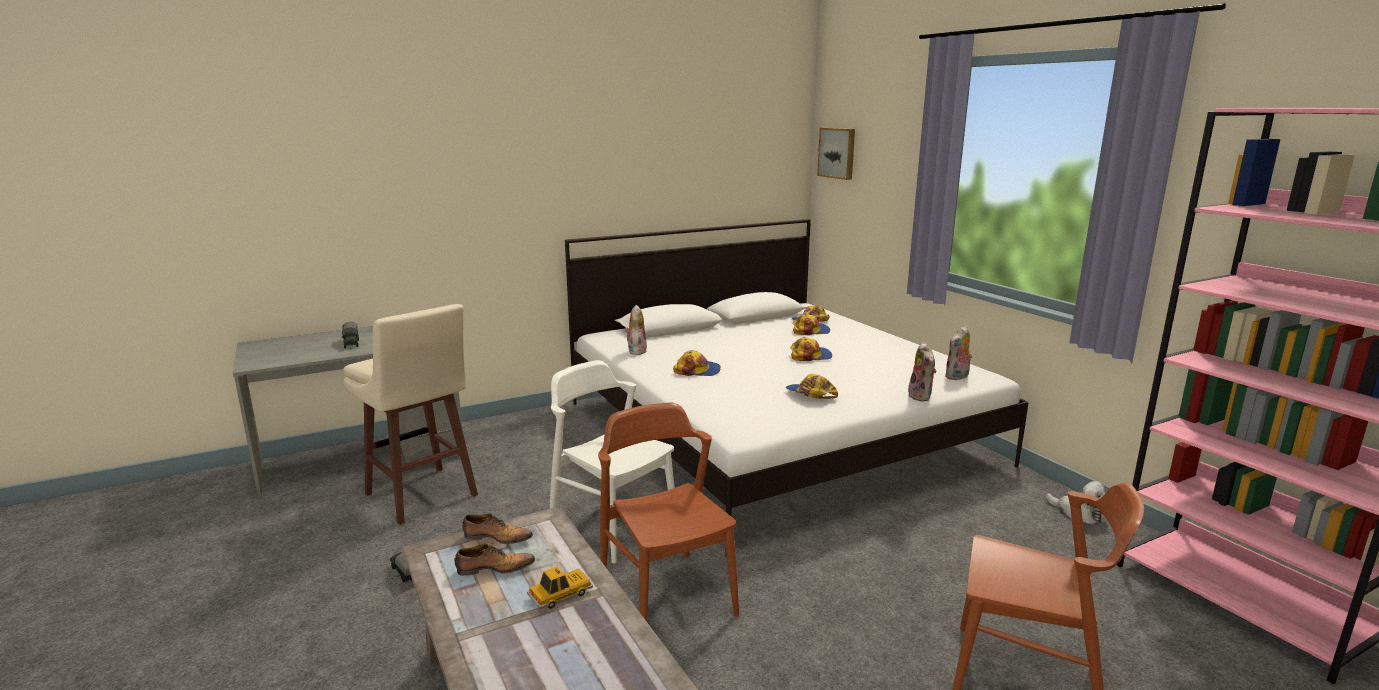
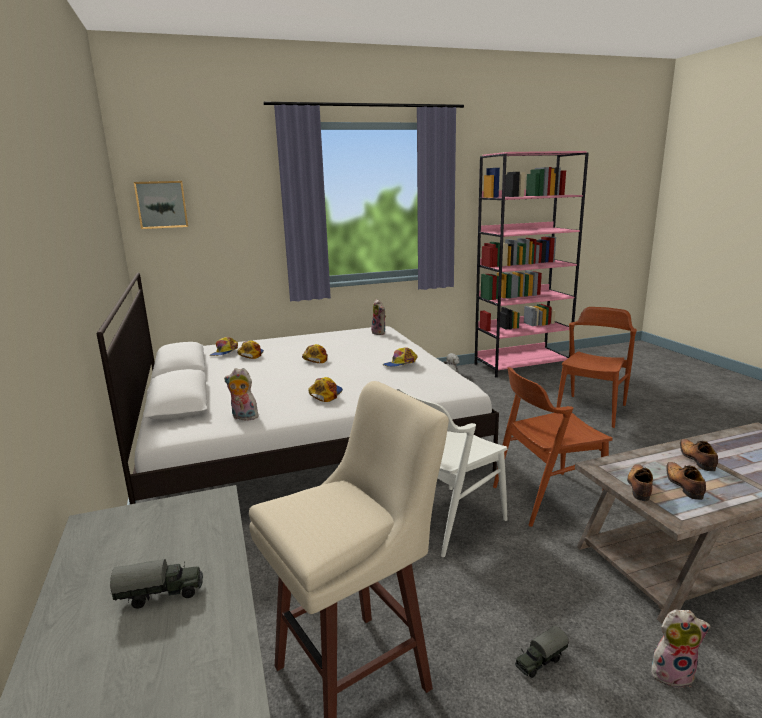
camera: 80 degrees left, 0 degrees up
toy car [527,566,593,609] -> shoe [680,439,718,471]
plush toy [908,342,937,402] -> plush toy moved to [651,610,710,689]

